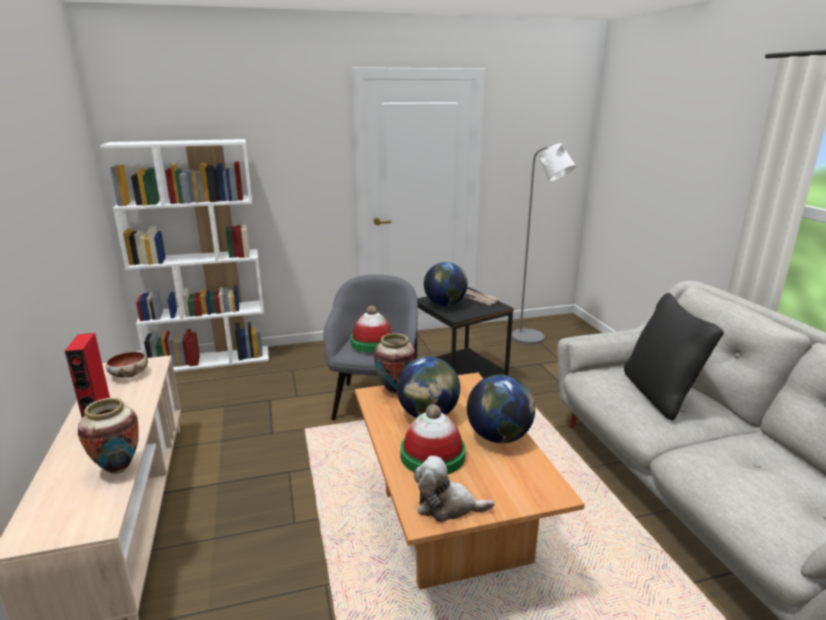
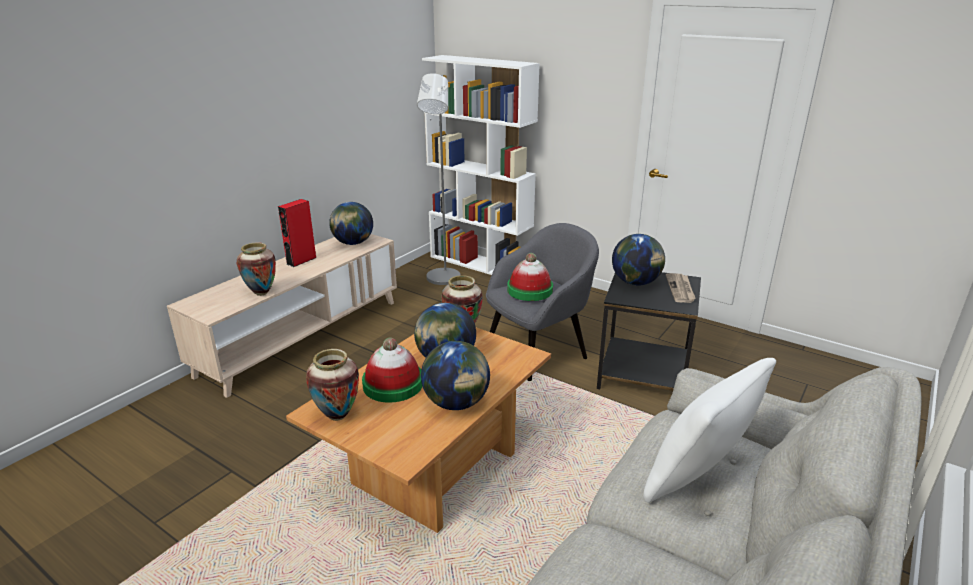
camera: 50 degrees right, 5 degrees up
bowl [106,352,148,378] -> globe [329,202,373,245]
plush toy [414,456,494,522] -> vase [306,349,359,421]
grey floor lamp [511,143,576,345] -> grey floor lamp moved to [417,73,461,285]
black pillow [624,293,724,420] -> white pillow [644,358,776,503]

